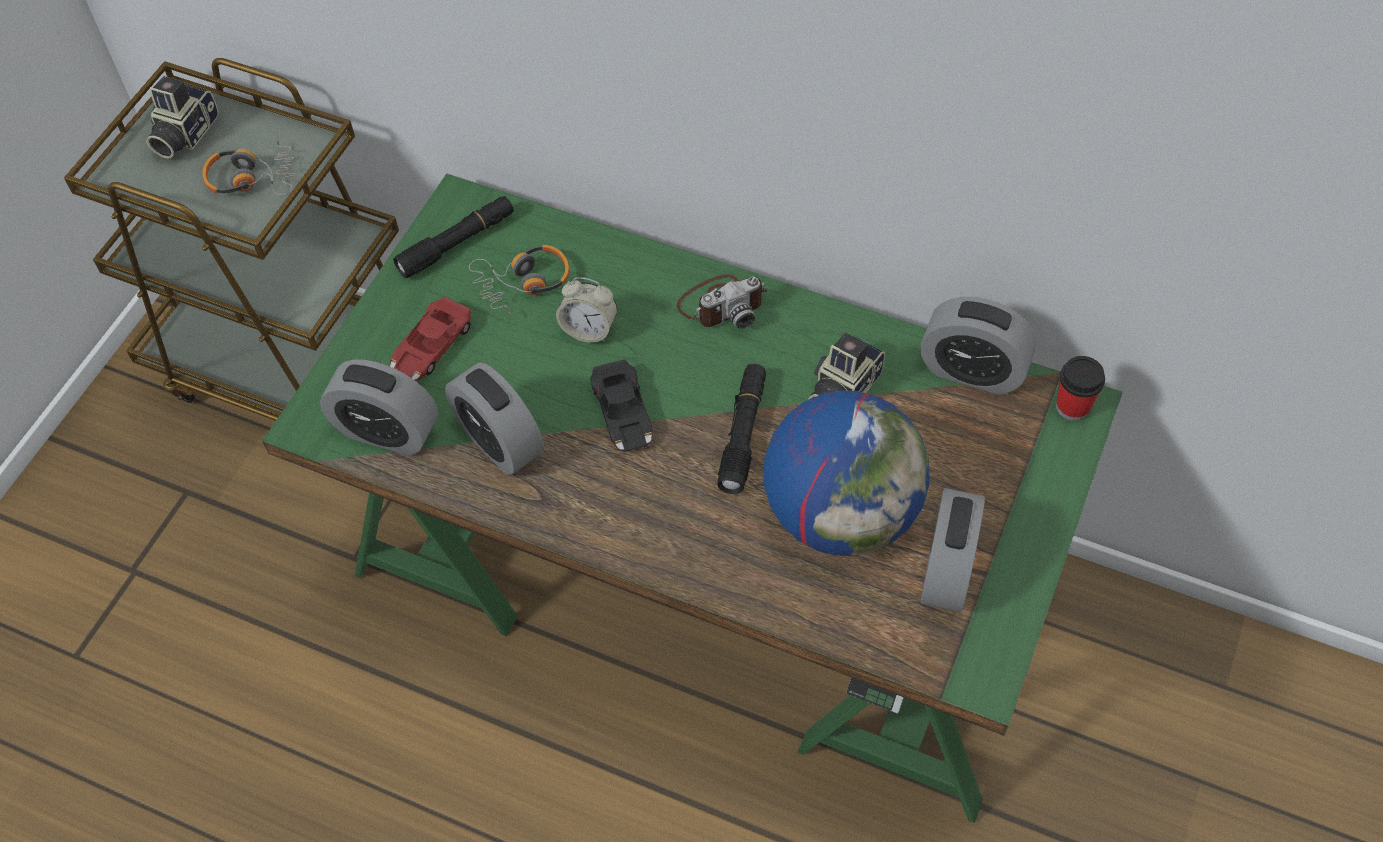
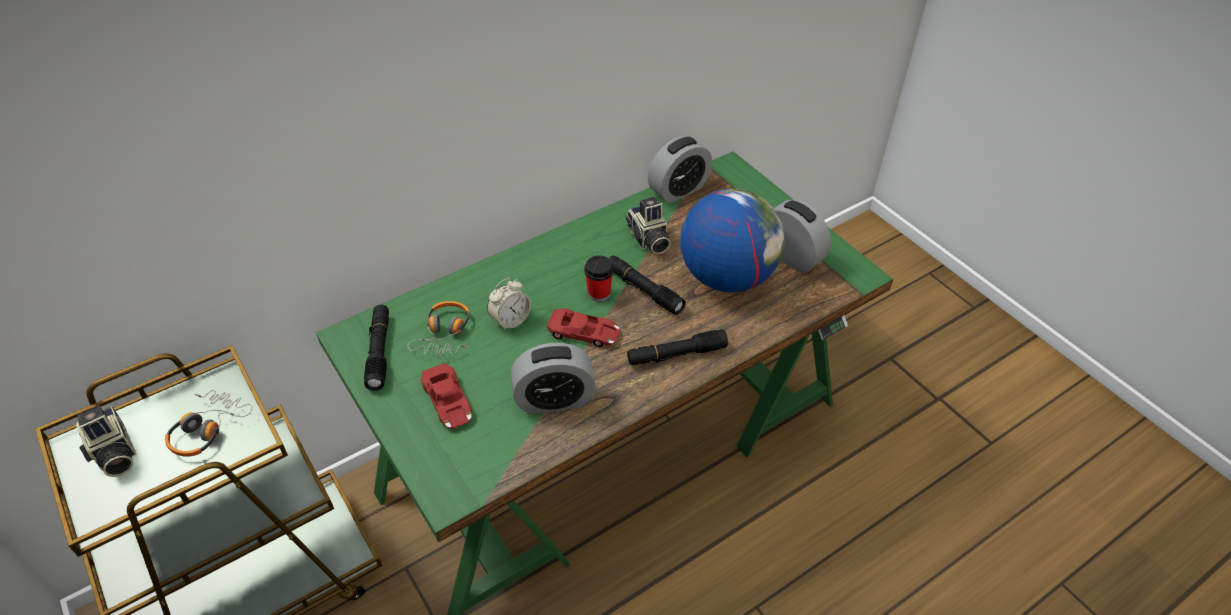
camera: 60 degrees left, 10 degrees down
alarm clock [320,360,438,455] -> none
black toy car [590,359,652,452] -> red toy car [547,308,620,347]
camera [676,274,767,329] -> none
cup [1056,356,1105,421] -> cup moved to [584,255,614,302]
none -> black flashlight [627,329,728,365]

